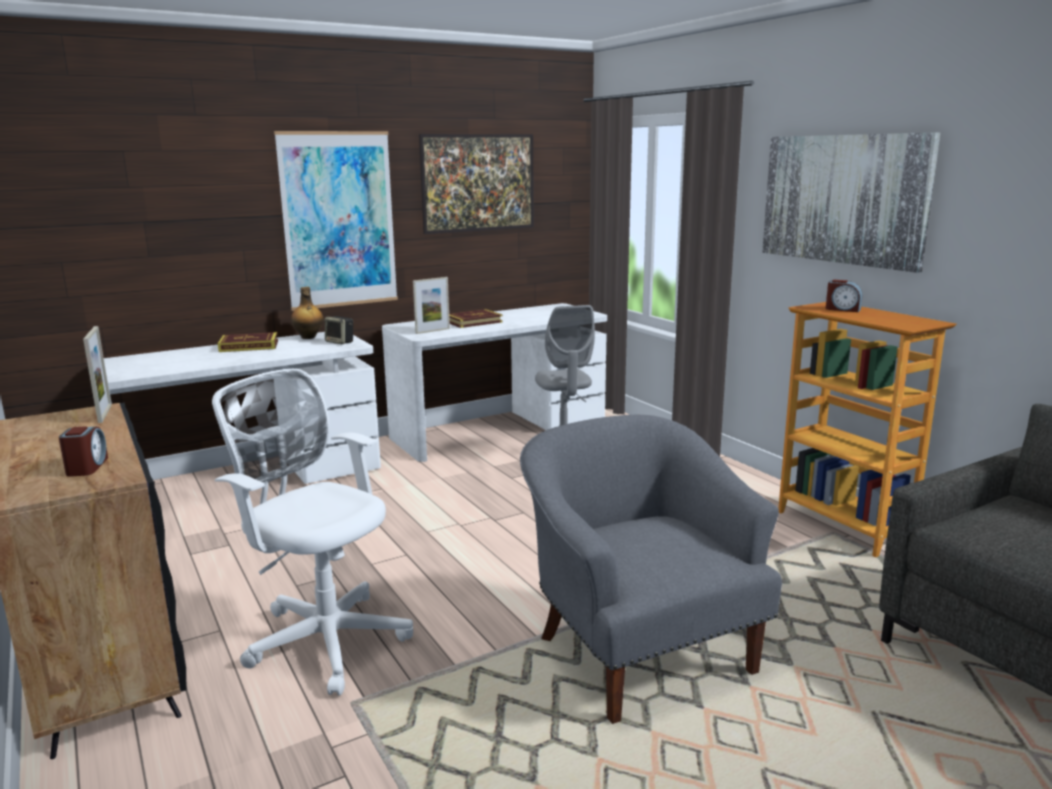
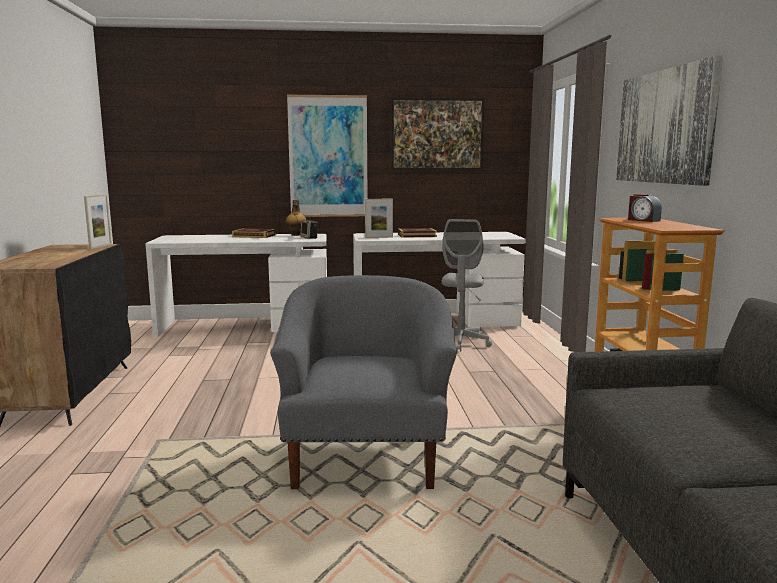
camera: 25 degrees right, 5 degrees down
alarm clock [59,426,108,477] -> none
white office chair [212,369,413,695] -> none

